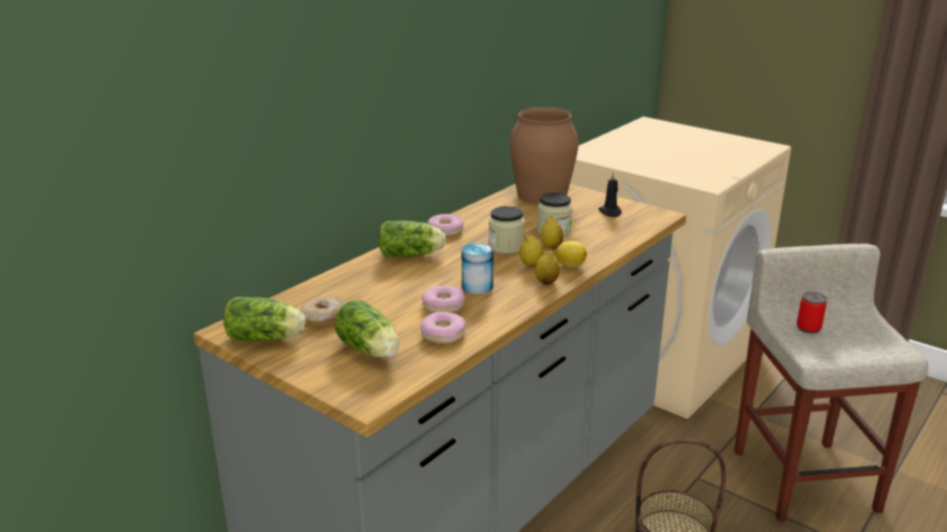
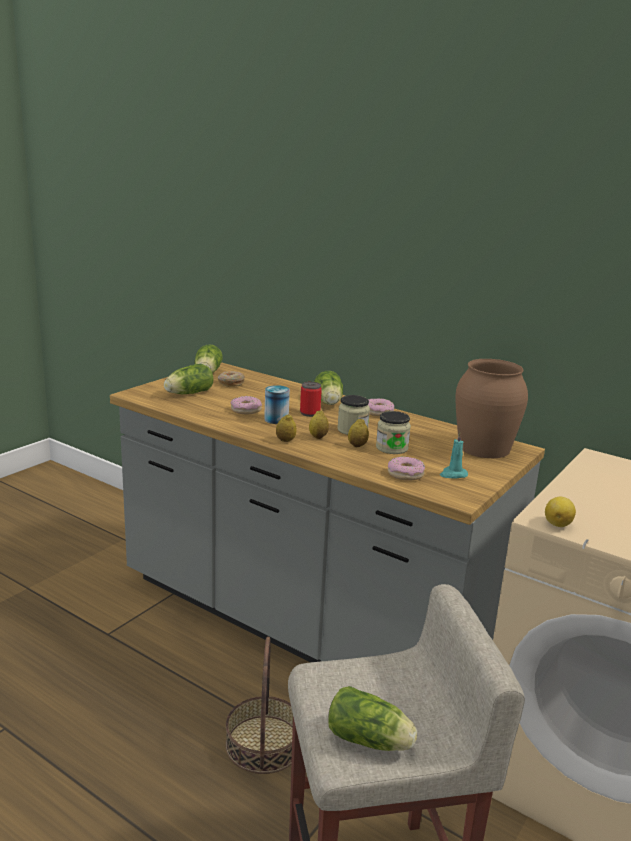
camera: 85 degrees right, 5 degrees down
donut [420,312,466,344] -> donut moved to [388,456,425,481]
lemon [554,241,587,268] -> lemon moved to [545,497,576,527]
black candle [598,172,622,217] -> turquoise candle [440,432,468,479]
can [797,292,827,334] -> can moved to [300,382,322,417]
none -> lettuce [328,686,417,751]

